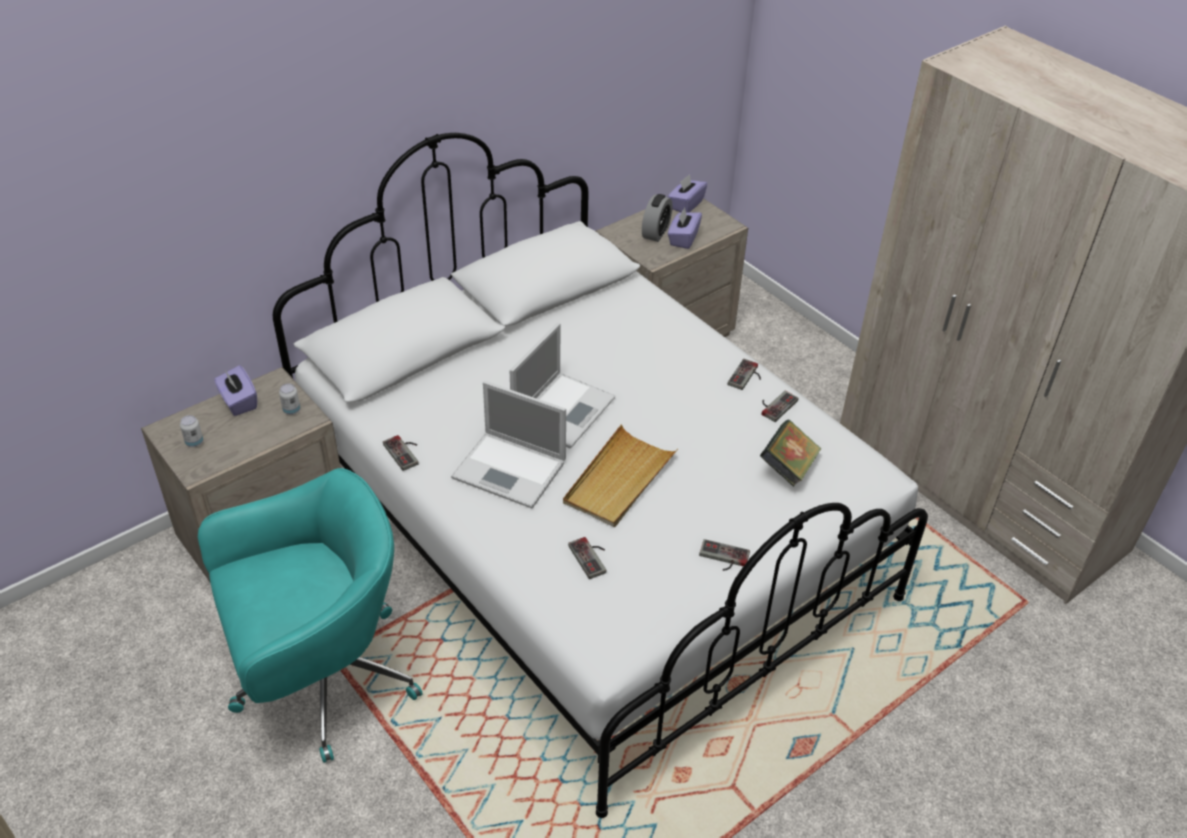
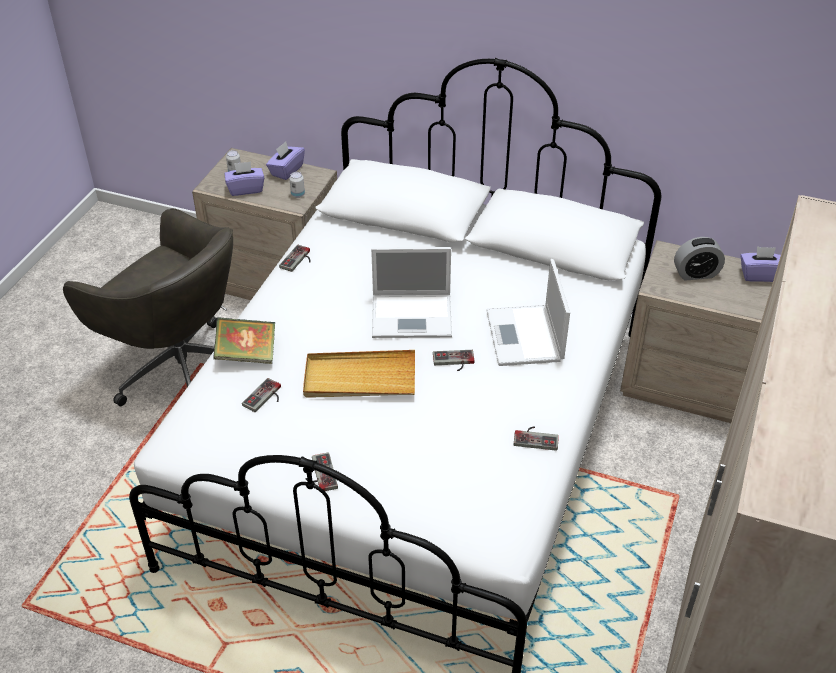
camera: 60 degrees right, 0 degrees up
turquoise office chair [198,468,422,763] -> grey office chair [63,208,233,406]
laptop [451,381,566,509] -> laptop moved to [486,259,570,366]
purple tissue box [668,207,702,249] -> purple tissue box moved to [224,161,264,196]
game controller [728,359,761,390] -> game controller moved to [433,350,475,371]
book [760,419,821,487] -> book moved to [213,317,275,364]

